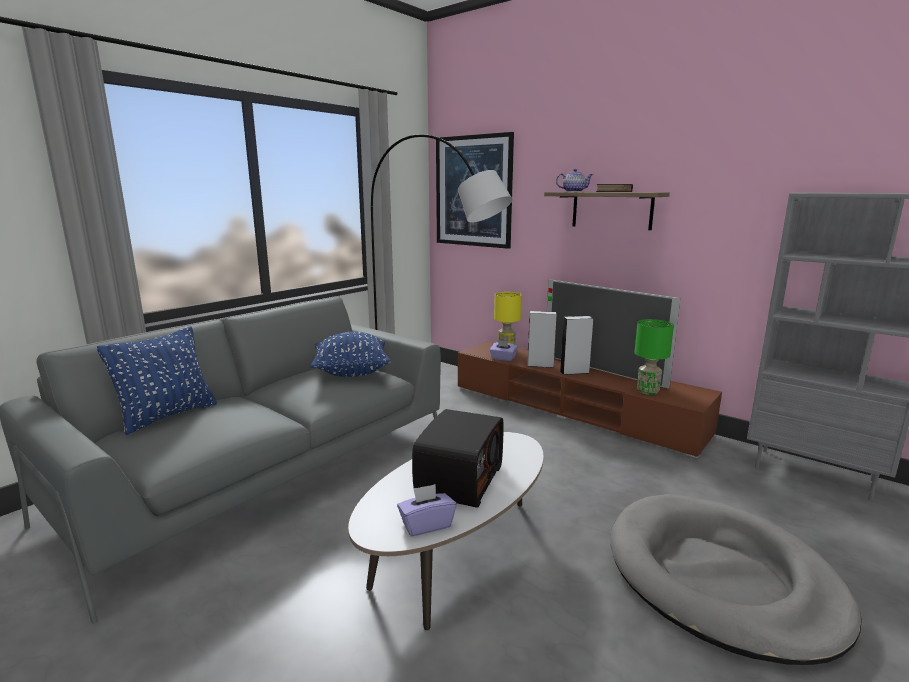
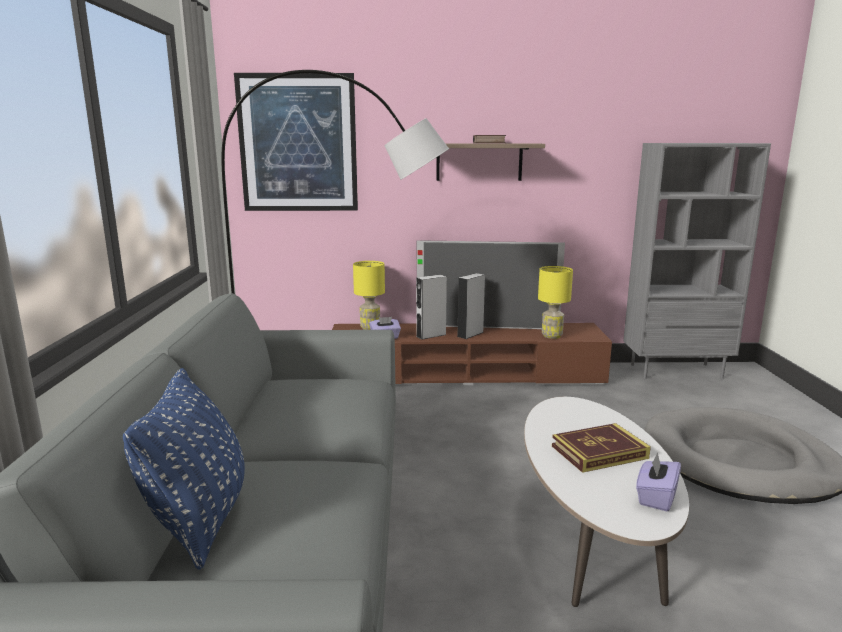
camera: 40 degrees left, 0 degrees up
blue pillow [310,332,390,377] -> none
radio [412,409,503,508] -> book [552,423,651,473]
teapot [556,169,593,192] -> none
green table lamp [635,319,674,395] -> yellow table lamp [538,266,573,339]

